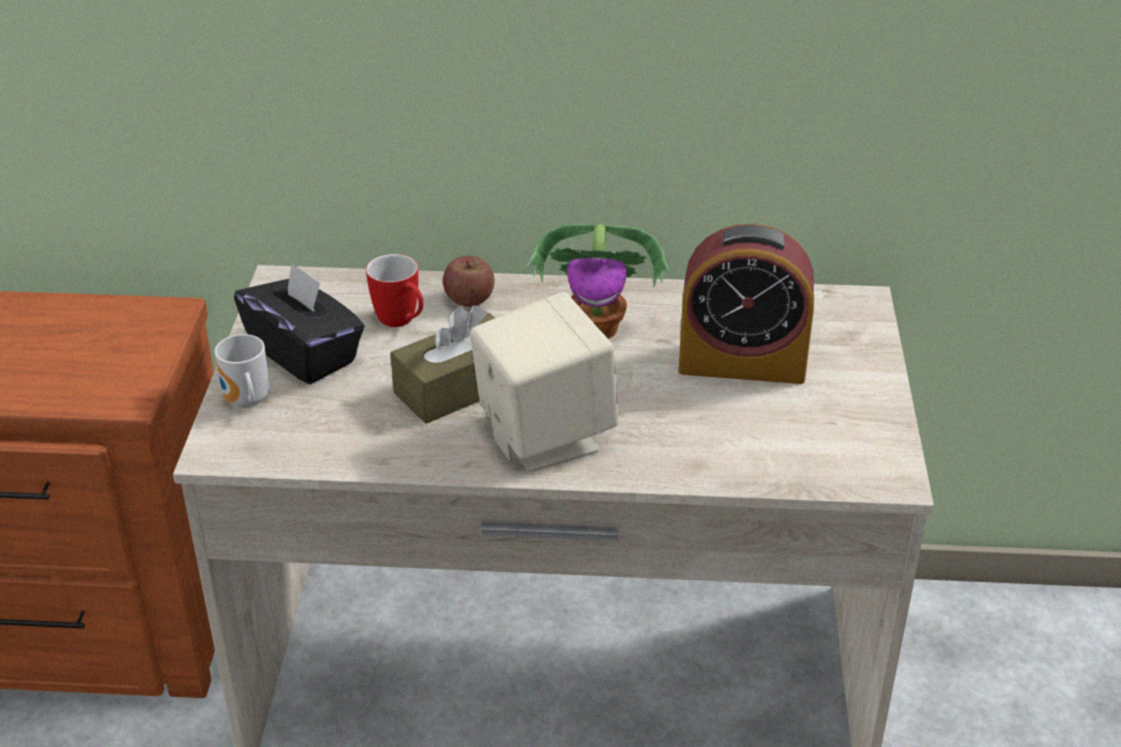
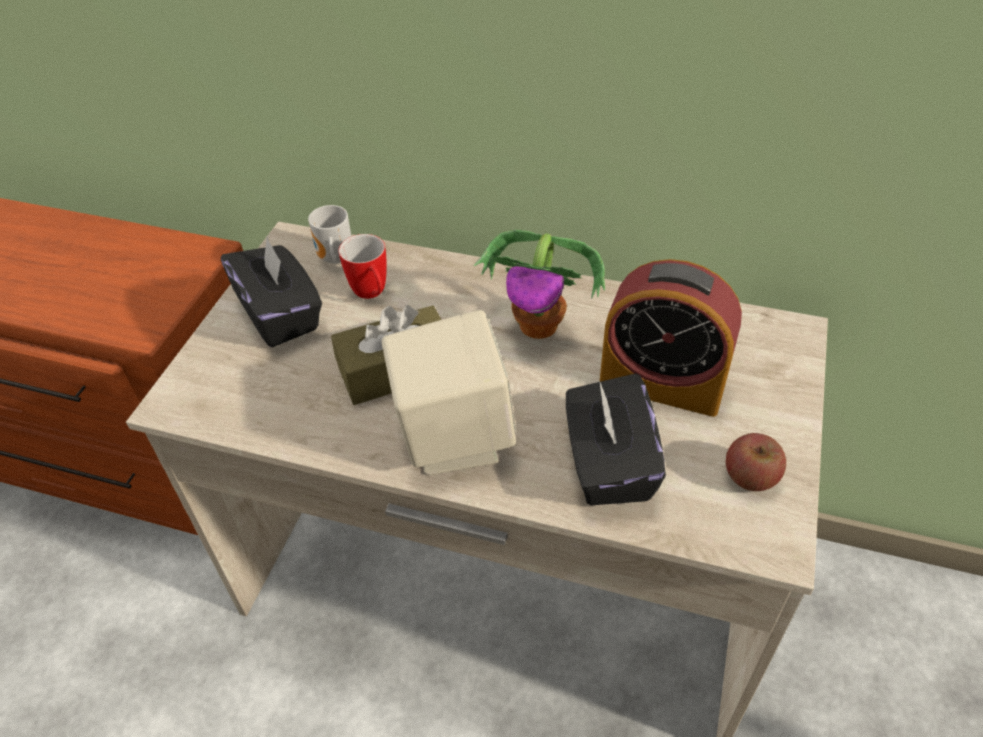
camera: 15 degrees right, 10 degrees up
mug [214,334,270,408] -> mug moved to [308,205,351,264]
apple [443,256,495,307] -> apple moved to [726,433,786,491]
none -> black tissue box [566,373,666,505]

